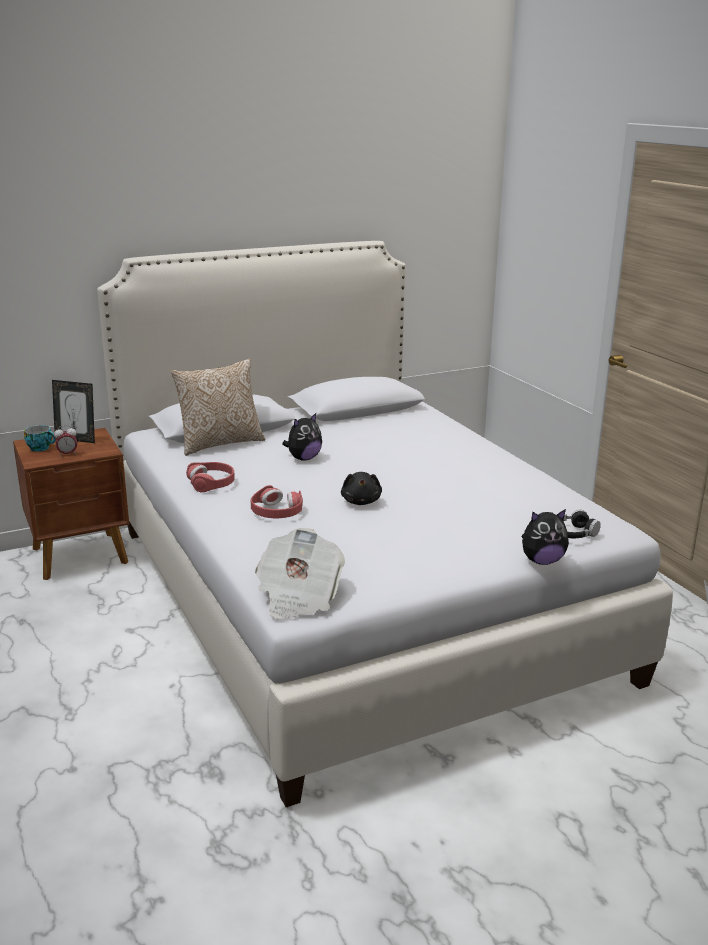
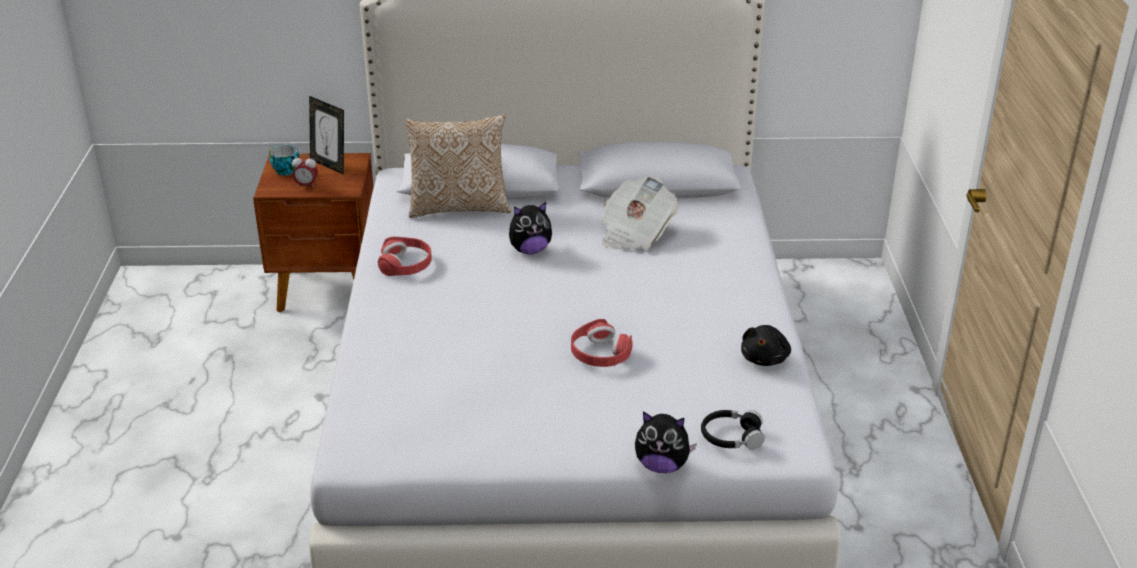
camera: 25 degrees right, 10 degrees up
red headphones [251,485,303,518] -> red headphones moved to [571,319,633,367]
newspaper [255,528,345,620] -> newspaper moved to [601,176,678,250]
black plush toy [341,472,382,505] -> black plush toy moved to [741,325,791,366]

